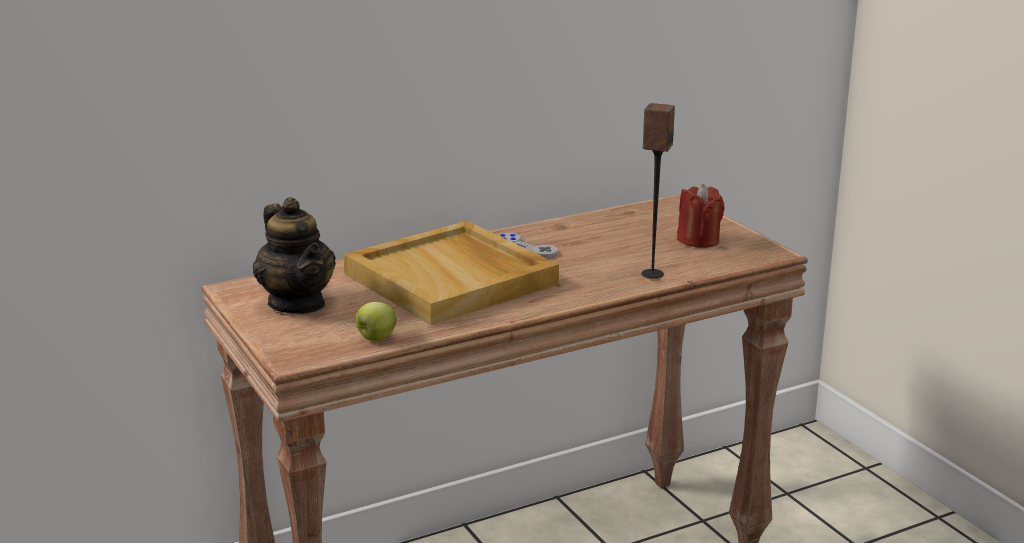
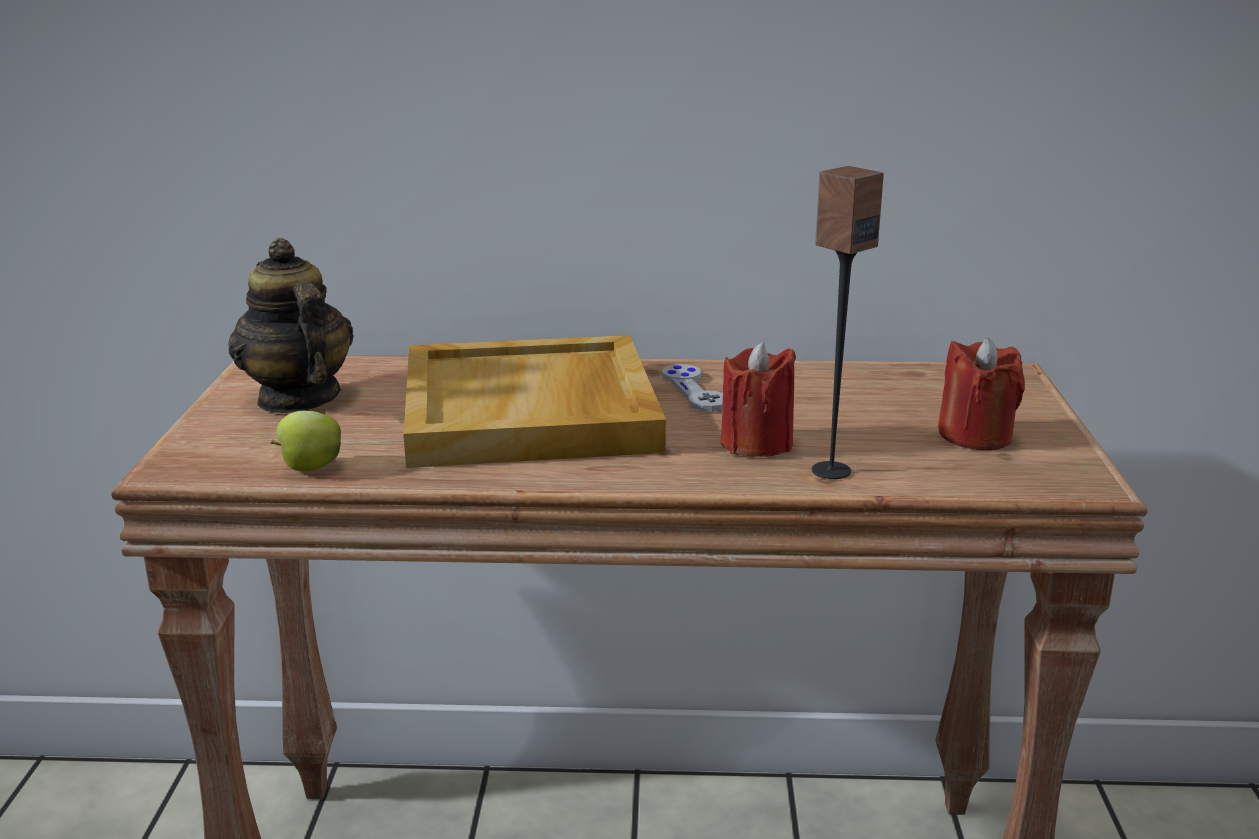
camera: 30 degrees right, 0 degrees up
teapot [253,197,336,314] -> teapot turned 150 degrees clockwise [228,238,354,413]
none -> red candle [721,341,796,457]

